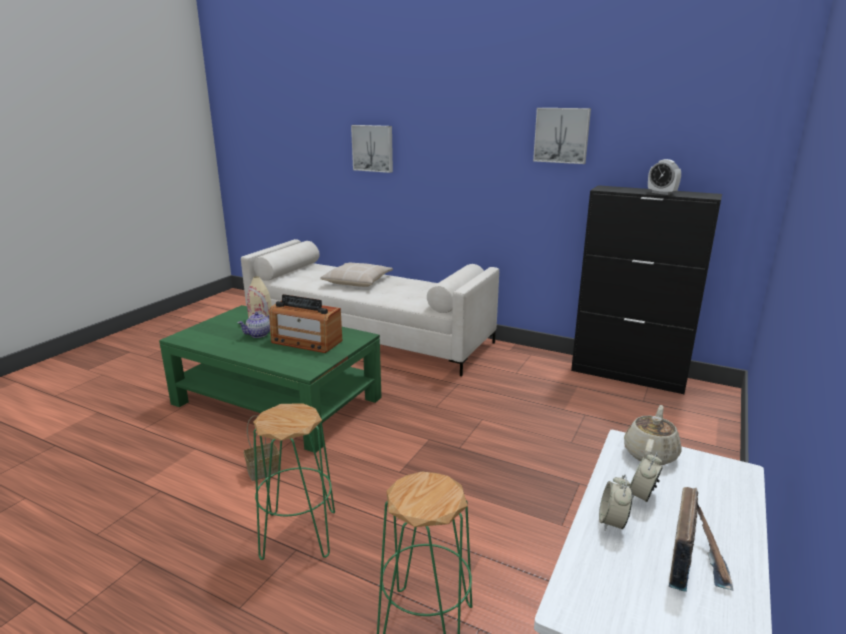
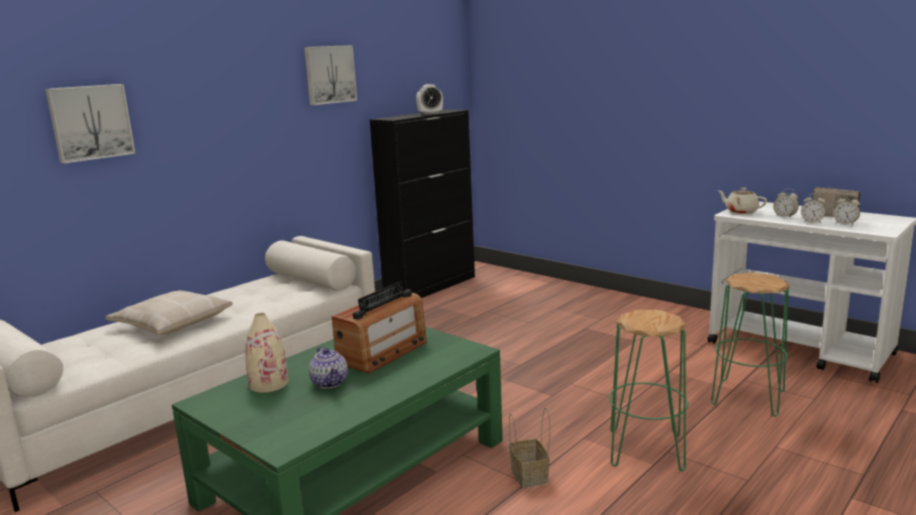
camera: 75 degrees left, 5 degrees down
none -> alarm clock [833,195,861,226]

